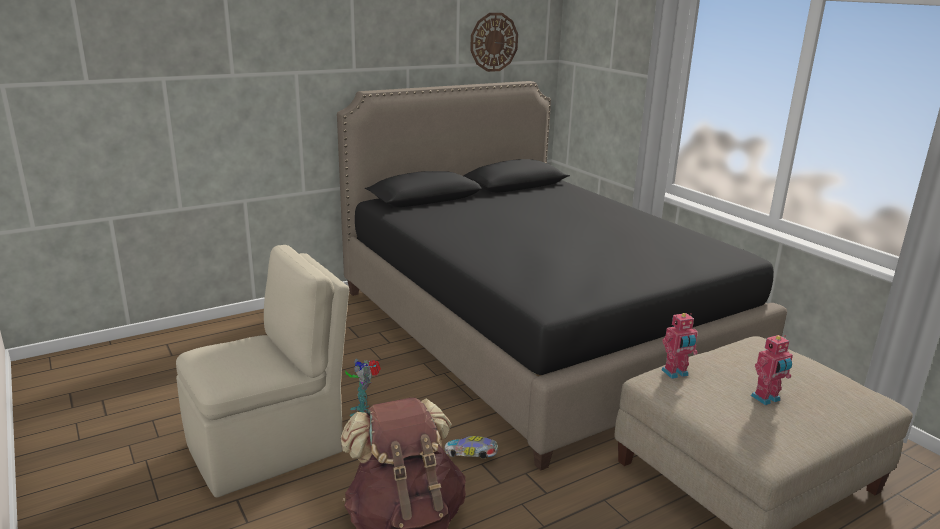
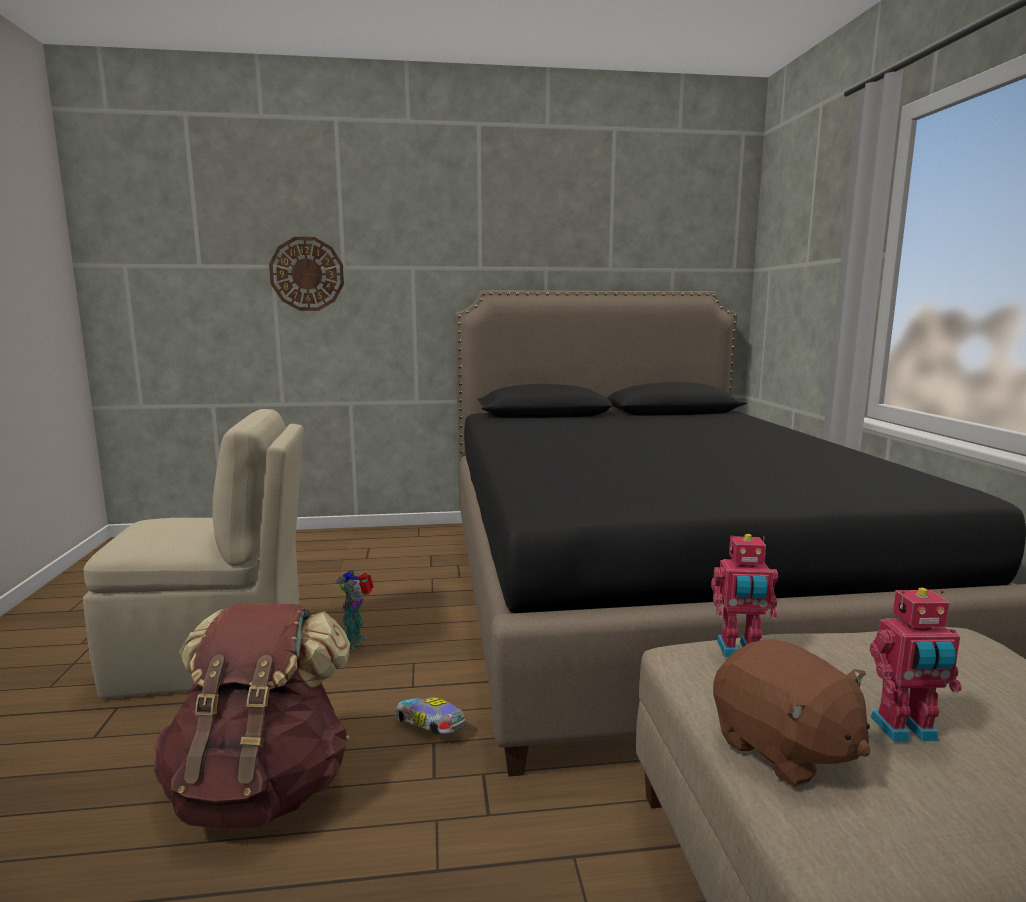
camera: 25 degrees right, 10 degrees down
wall clock [470,13,518,72] -> wall clock moved to [269,237,344,311]
none -> brown plush toy [713,639,870,787]

